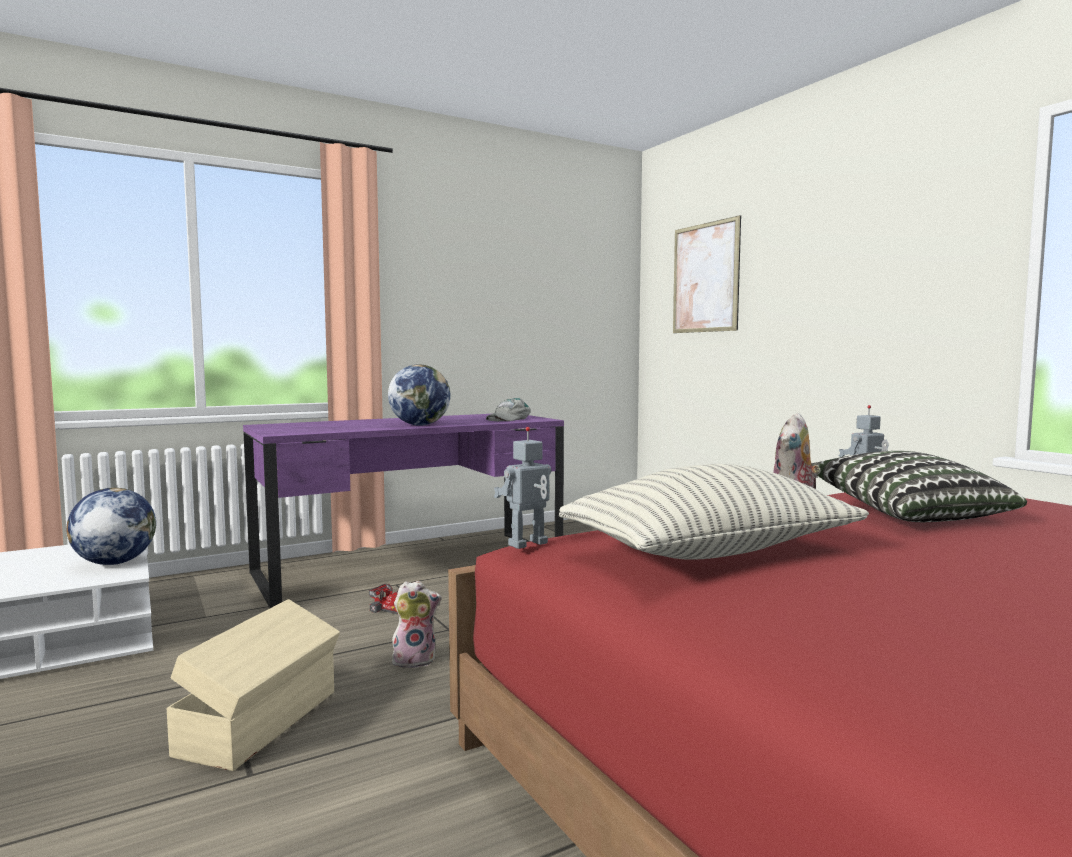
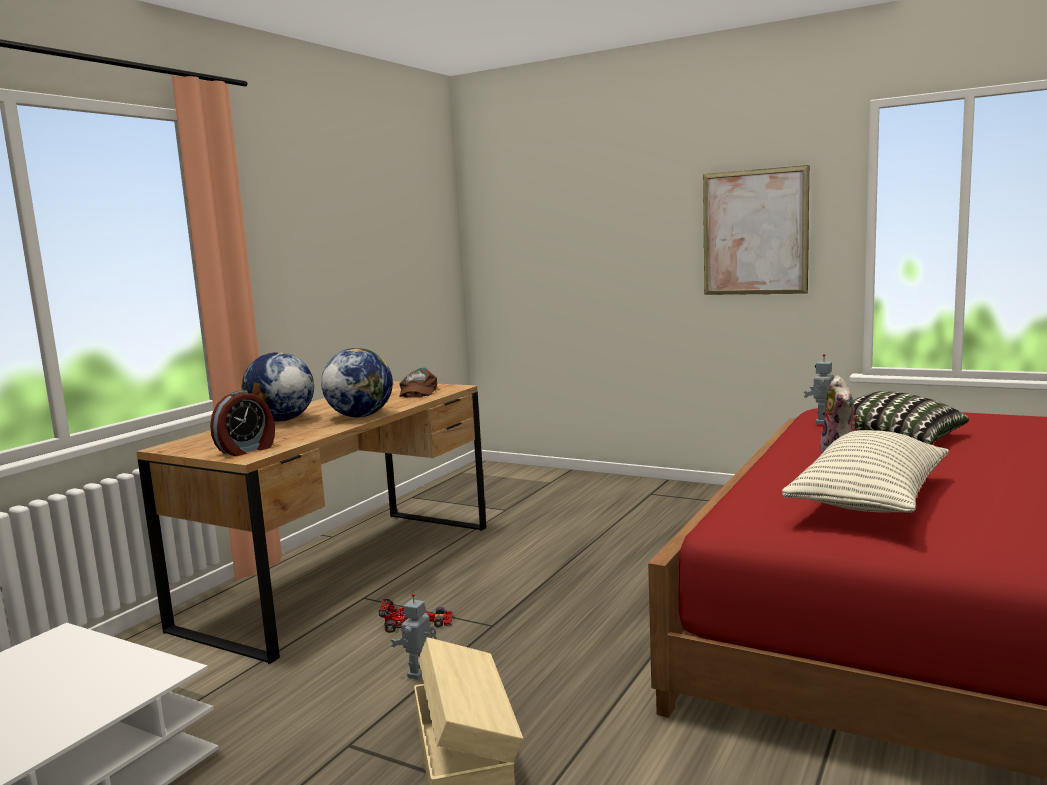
camera: 30 degrees left, 5 degrees up
globe [67,488,156,565] -> globe moved to [241,352,314,422]
purple desk [243,414,564,608] -> brown desk [136,381,486,664]
plush toy [392,581,442,668] -> none
grey cap [486,398,531,421] -> brown cap [399,367,437,398]
toy robot [494,427,551,549] -> toy robot moved to [391,593,437,680]
picture [673,215,741,333] -> picture moved to [703,165,809,295]
none -> alarm clock [210,390,275,456]

